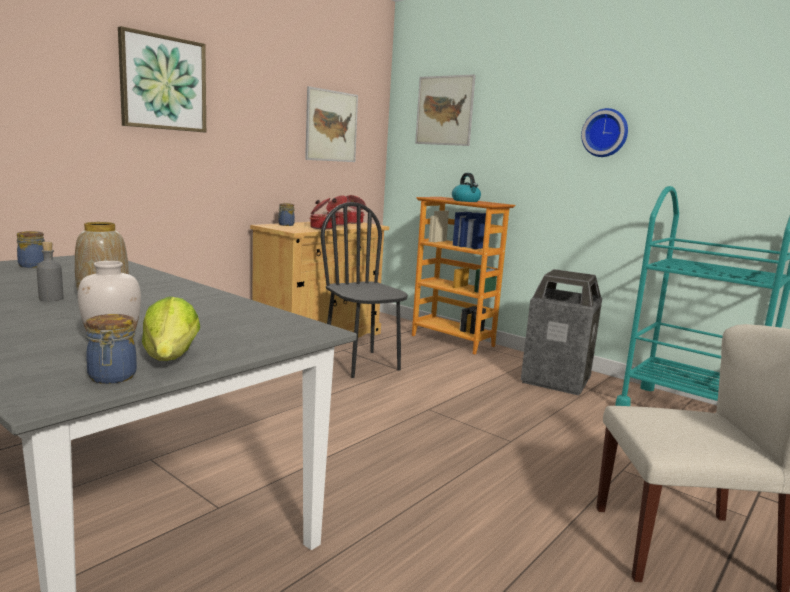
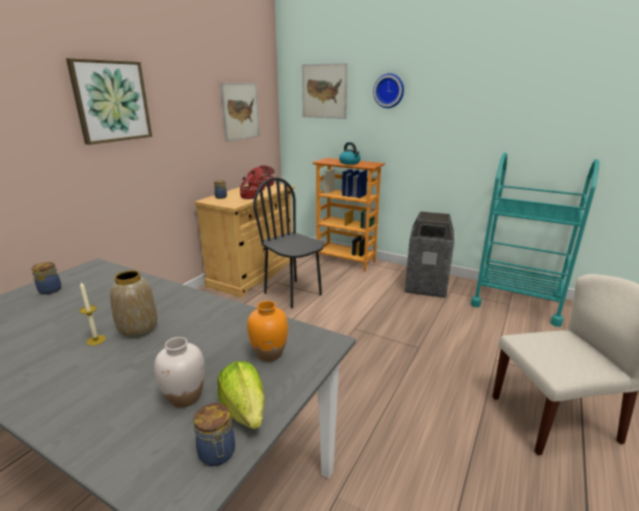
camera: 10 degrees left, 10 degrees up
grey bottle [37,242,63,301] -> candle [79,282,106,346]
wall clock [581,108,628,157] -> wall clock moved to [373,73,404,108]
none -> orange vase [247,301,288,362]

